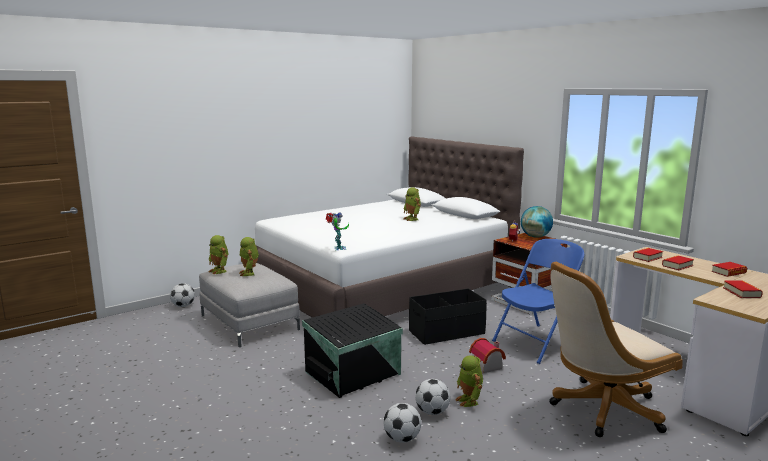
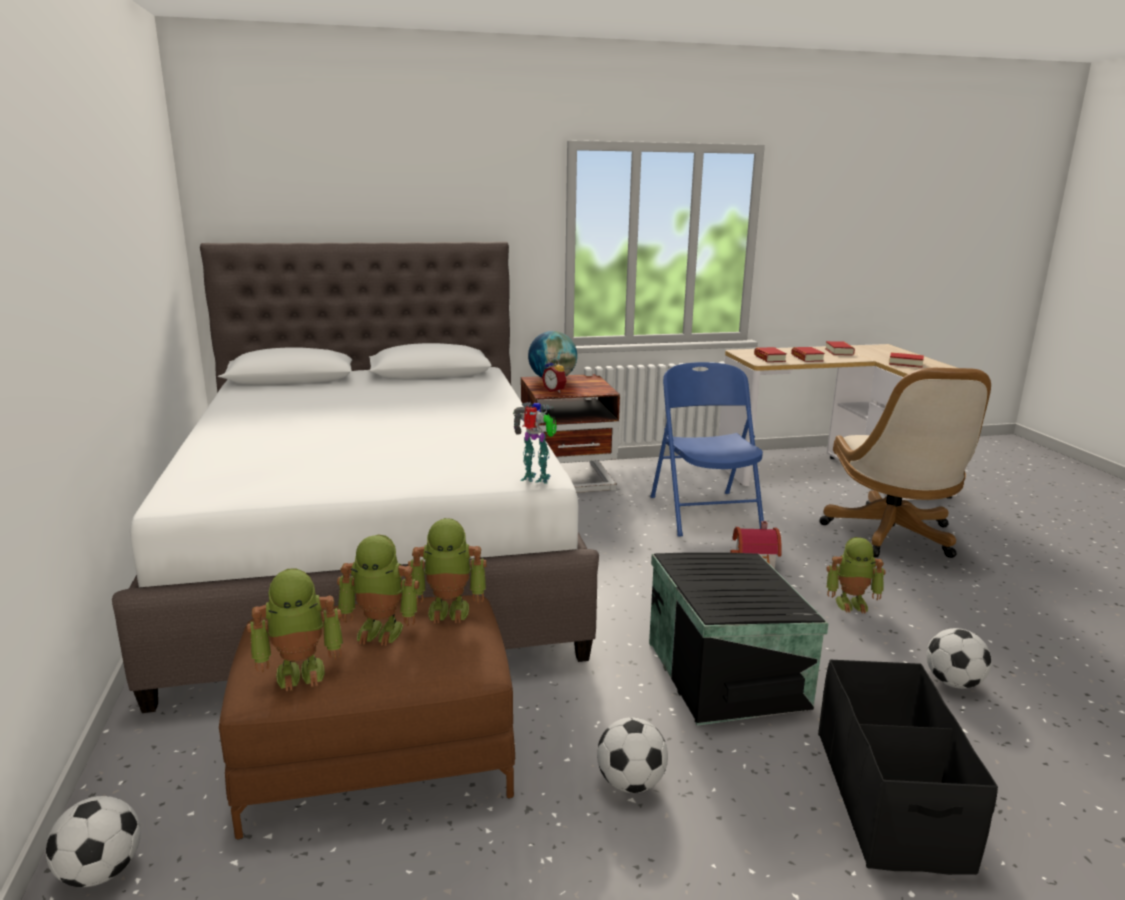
camera: 65 degrees left, 5 degrees up
grey ottoman [199,263,300,347] -> brown ottoman [219,595,515,839]
toy robot [403,187,421,221] -> toy robot moved to [408,518,487,623]
black storage box [409,288,487,345] -> black storage box moved to [818,660,998,875]
football [415,379,450,415] -> football moved to [597,717,668,793]

